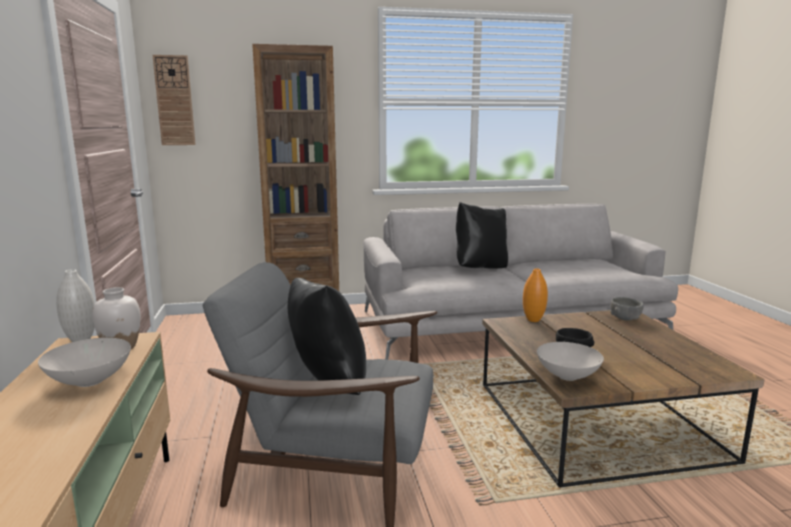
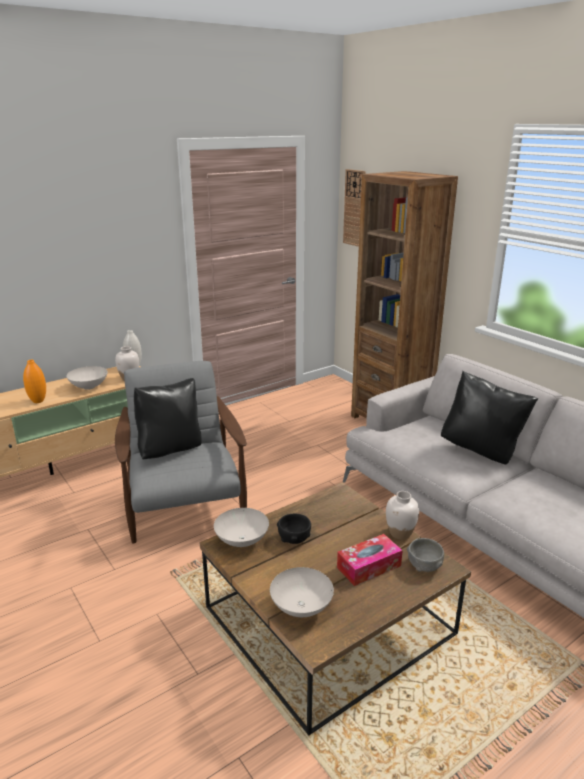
camera: 65 degrees right, 10 degrees up
orange vase [523,268,548,322] -> orange vase moved to [23,360,46,403]
none -> white bowl [270,567,334,617]
none -> tissue box [337,534,403,586]
none -> white vase [386,491,419,540]

